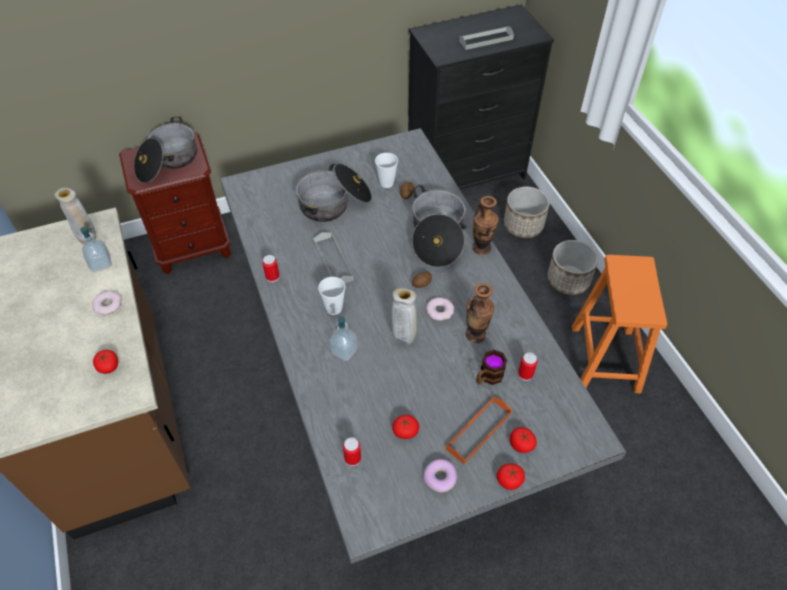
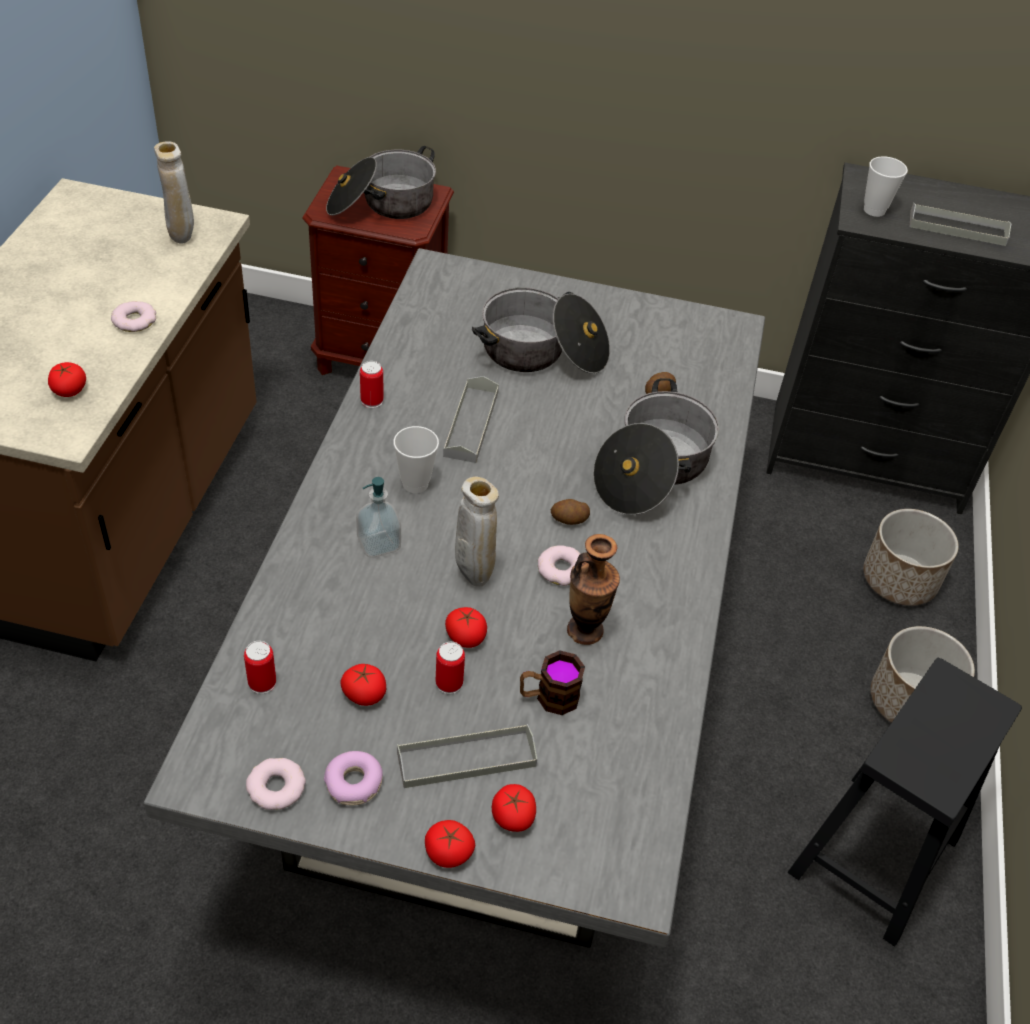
camera: 30 degrees right, 5 degrees down
soap dispenser [80,227,112,272] -> none
cup [375,153,398,188] -> cup moved to [864,156,908,217]
orange tray [446,397,512,464] -> grey tray [397,724,537,788]
vase [473,196,499,255] -> none
can [518,353,538,381] -> can moved to [435,642,465,694]
orange stool [572,255,667,393] -> black stool [788,658,1022,947]
none -> donut [246,758,306,810]
none -> tomato [445,607,487,648]

